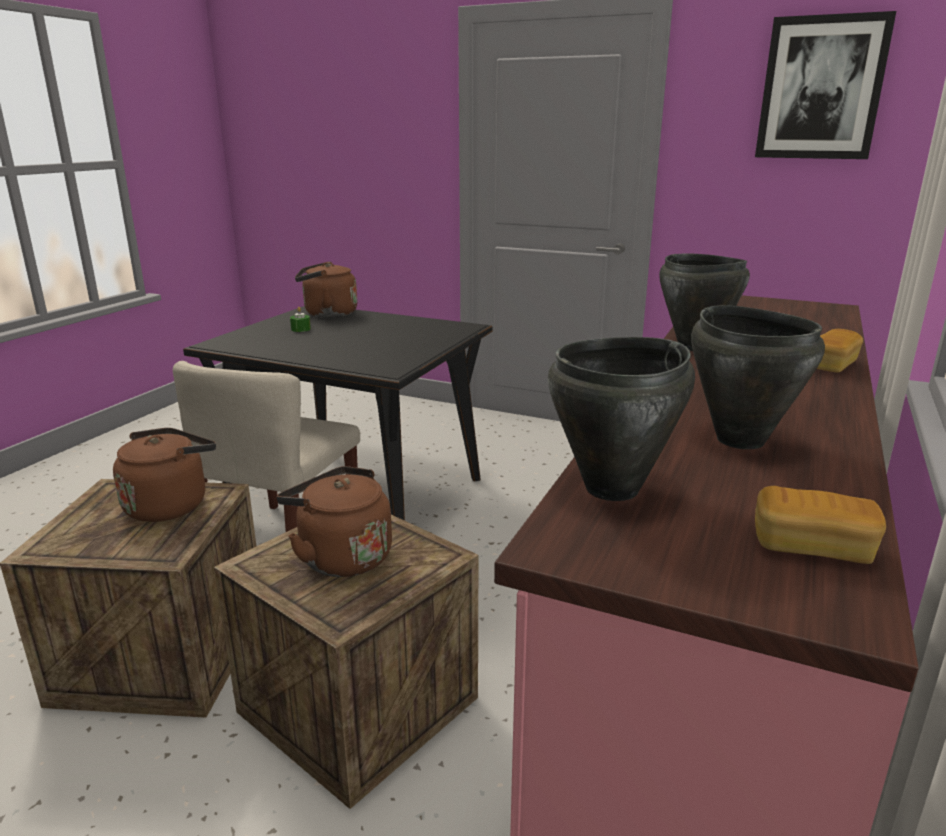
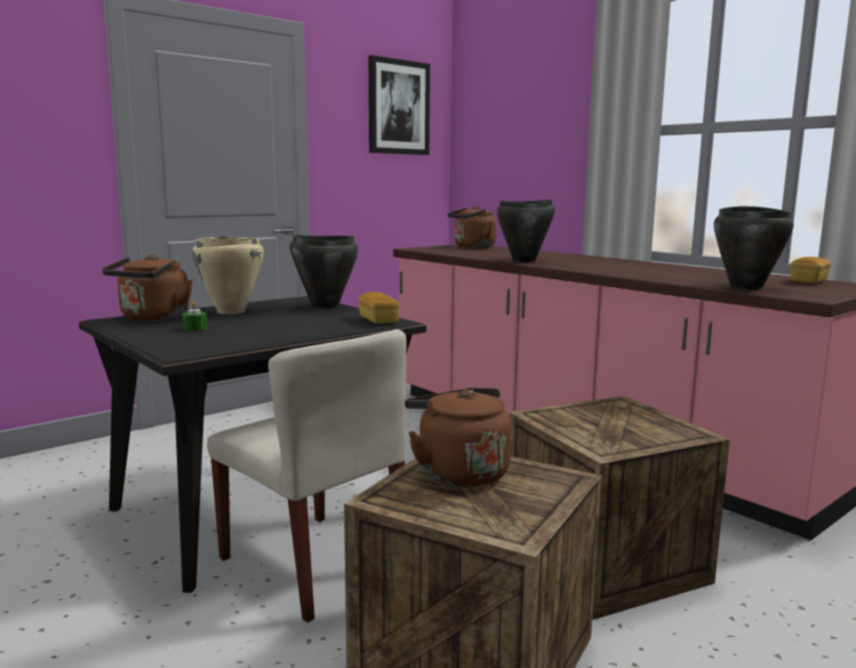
camera: 65 degrees left, 10 degrees down
brown kettle [277,466,392,577] -> brown kettle moved to [447,206,496,248]
black cooking pot [691,305,825,449] -> black cooking pot moved to [290,235,359,309]
bread [817,329,863,373] -> bread moved to [358,292,400,324]
none -> beige cooking pot [192,236,264,314]

